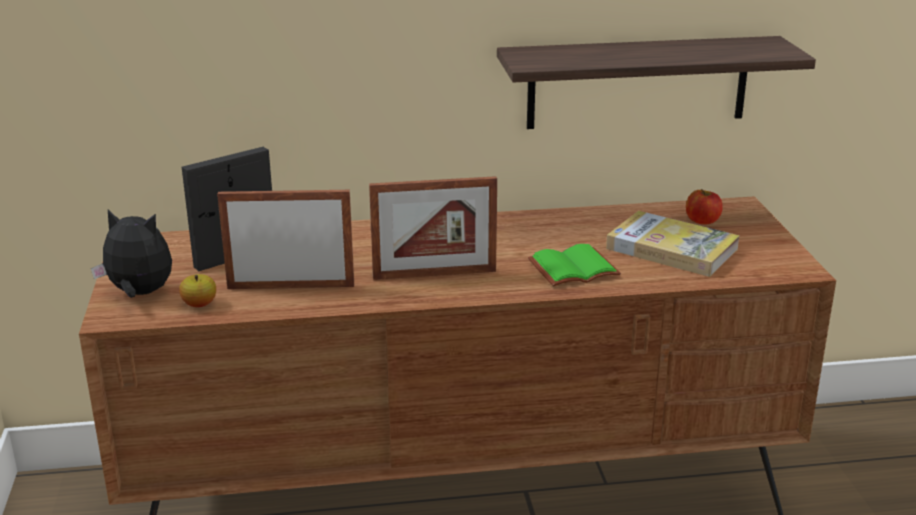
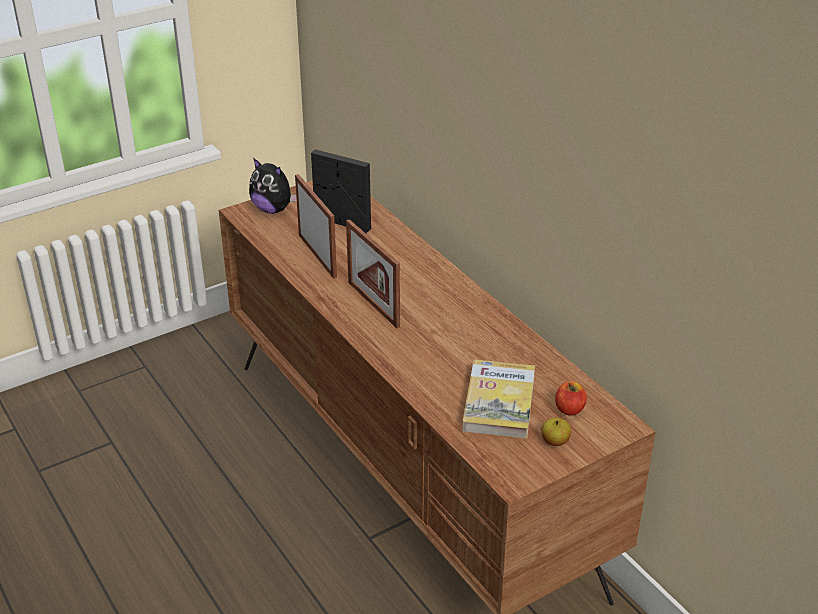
camera: 65 degrees right, 10 degrees up
plush toy [91,210,172,298] -> plush toy turned 135 degrees clockwise [249,158,297,214]
apple [179,274,216,307] -> apple moved to [541,417,571,446]
shelf [497,36,816,129] -> none
green book [528,244,621,286] -> none

